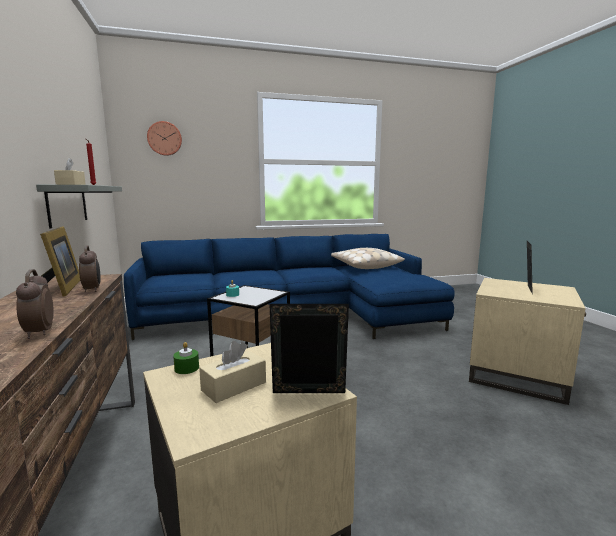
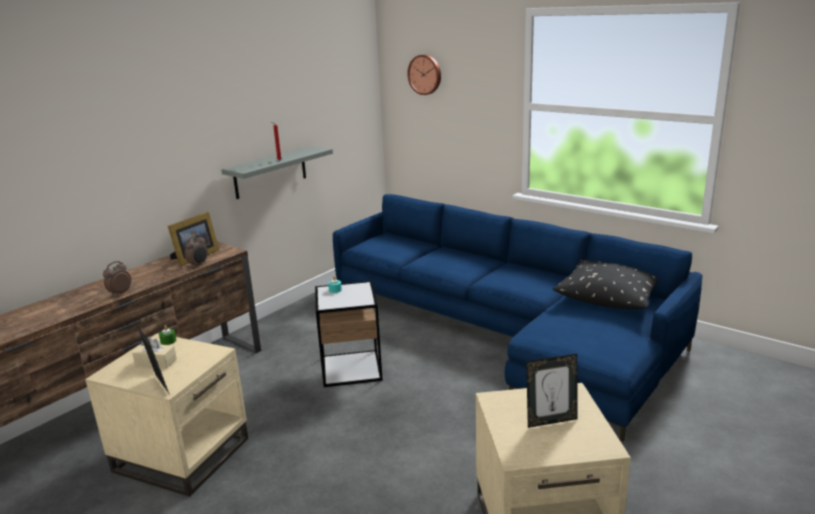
camera: 55 degrees right, 10 degrees up
beige tissue box [54,158,86,185] -> none
beige pillow [331,248,405,269] -> black pillow [553,259,658,309]

